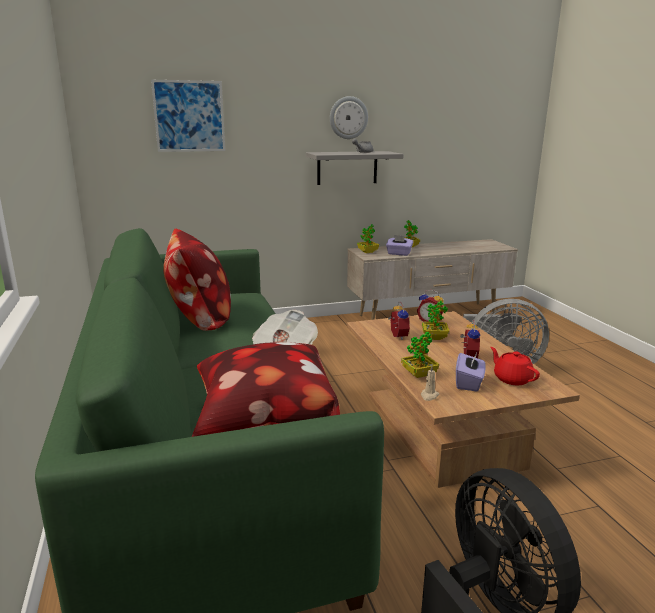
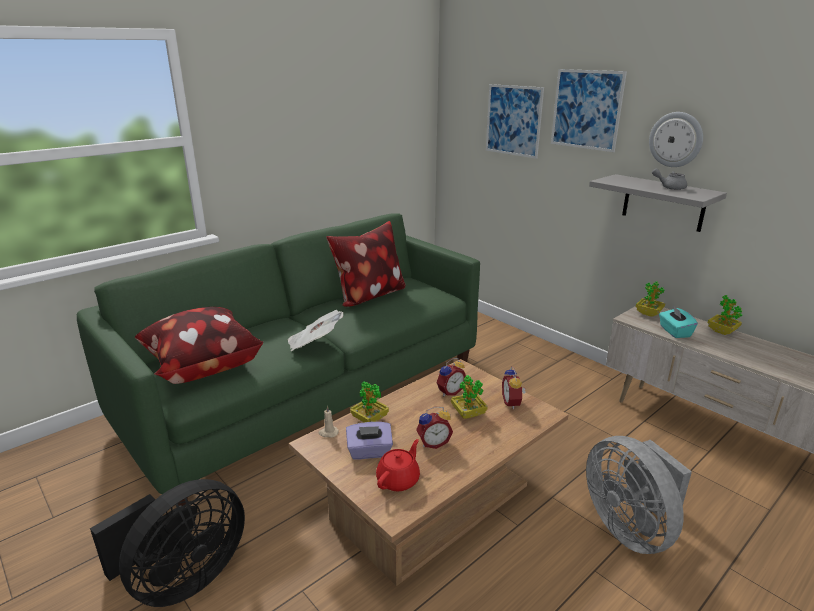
camera: 65 degrees right, 5 degrees up
purple tissue box [386,235,413,256] -> turquoise tissue box [659,305,698,338]
none -> picture [551,69,627,152]

